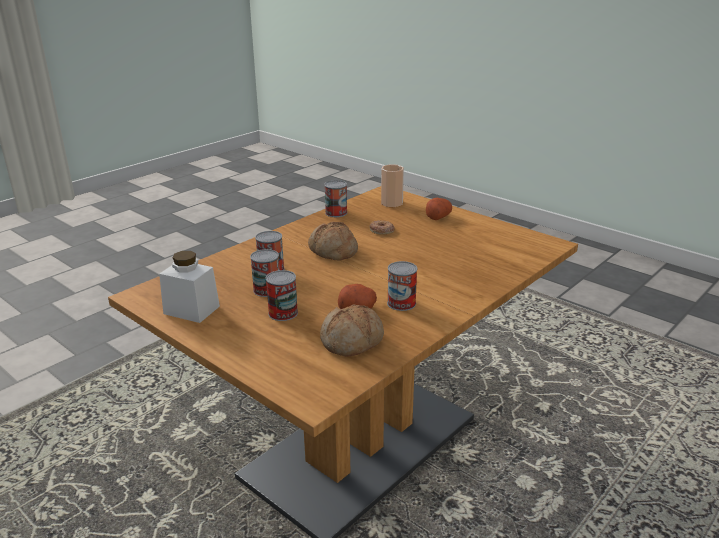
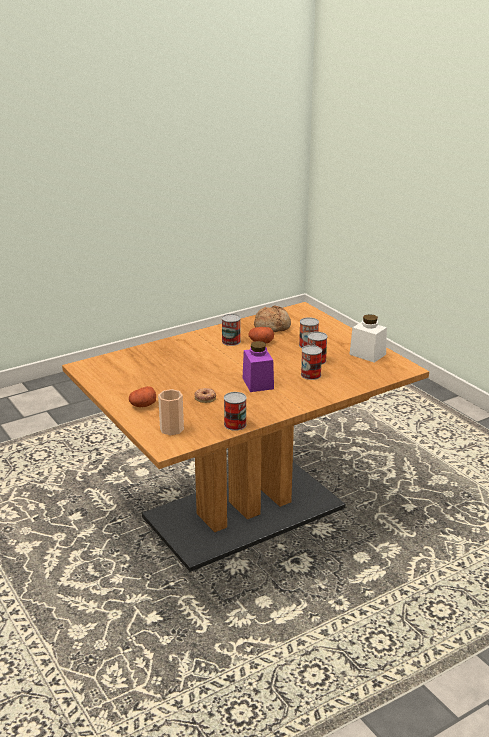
camera: 165 degrees left, 0 degrees up
bread [308,222,358,260] -> purple jar [243,341,274,392]

